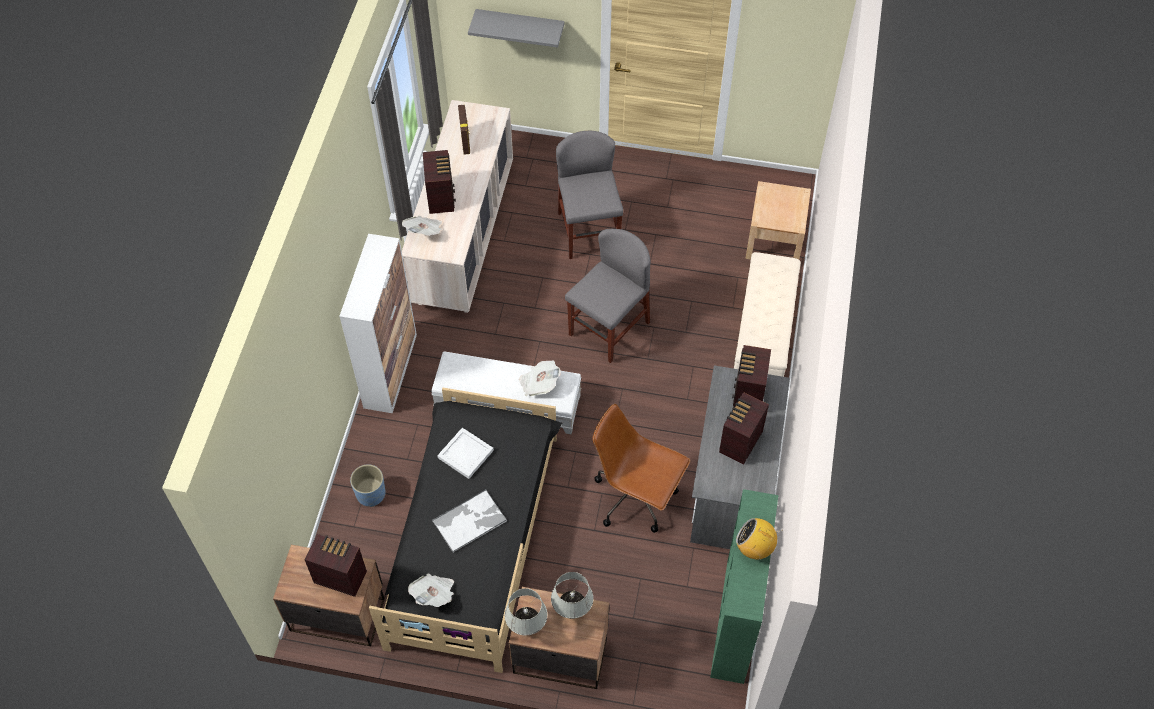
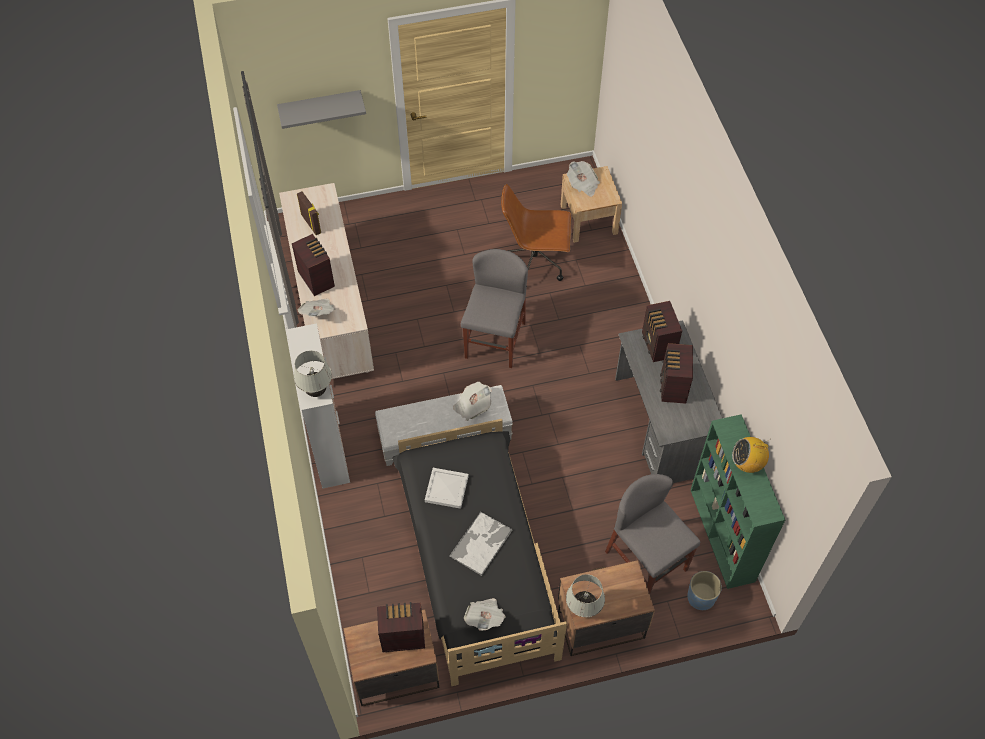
camera: 25 degrees left, 0 degrees up
blue planter [350,464,385,507] -> blue planter moved to [687,571,722,610]
white table lamp [551,572,594,619] -> white table lamp moved to [294,350,332,397]
grey chair [556,131,623,259] -> grey chair moved to [605,474,700,594]
brown office chair [593,404,690,533] -> brown office chair moved to [501,184,571,281]
beige bench [733,252,801,377] -> none
none -> newspaper [567,161,600,197]

